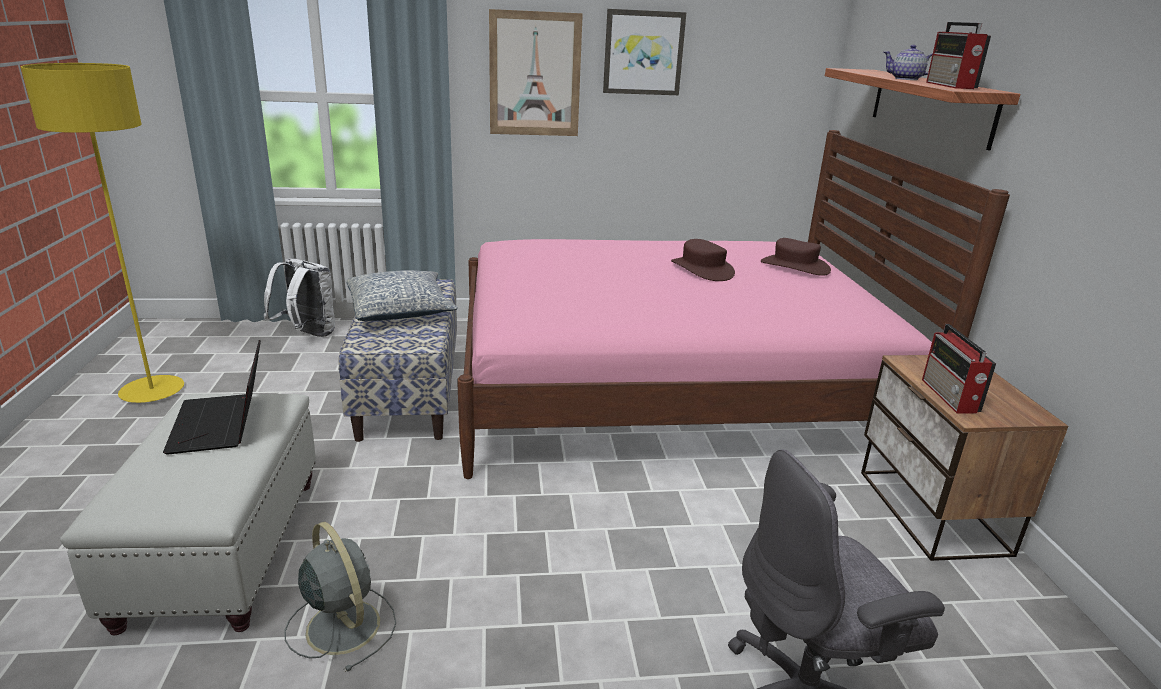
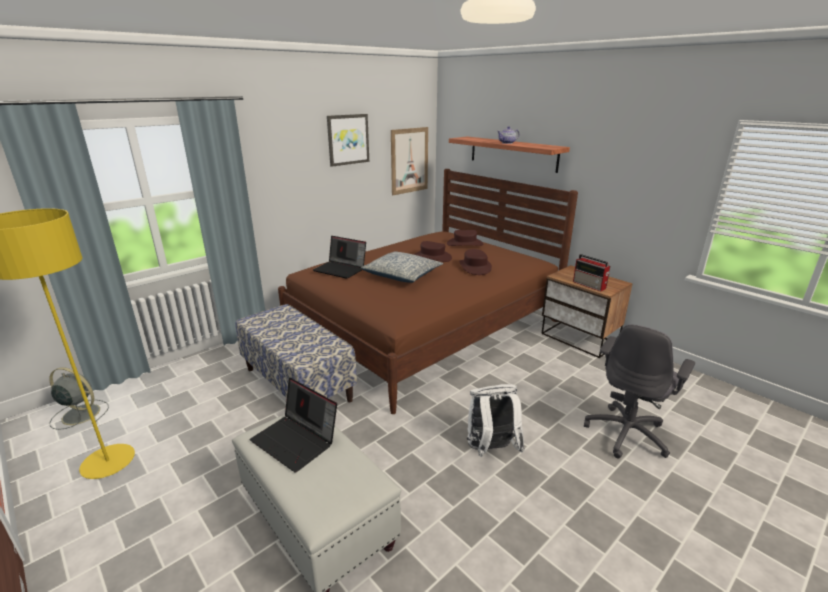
camera: 35 degrees left, 0 degrees up
white backpack [264,259,335,337] -> white backpack moved to [467,384,525,457]
grey fan [284,522,396,672] -> grey fan moved to [49,367,109,430]
pillow [346,270,458,321] -> pillow moved to [361,251,443,283]
pink bed [457,130,1010,479] -> brown bed [278,169,578,414]
picture [489,9,583,136] -> picture moved to [391,127,428,195]
radio [926,22,991,89] -> none
none -> laptop [313,236,366,279]
none -> brown hat [459,249,492,275]

